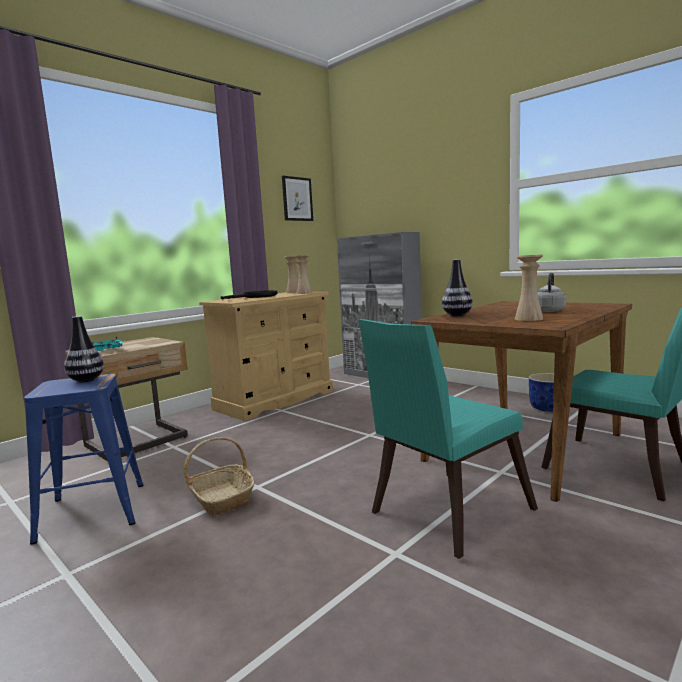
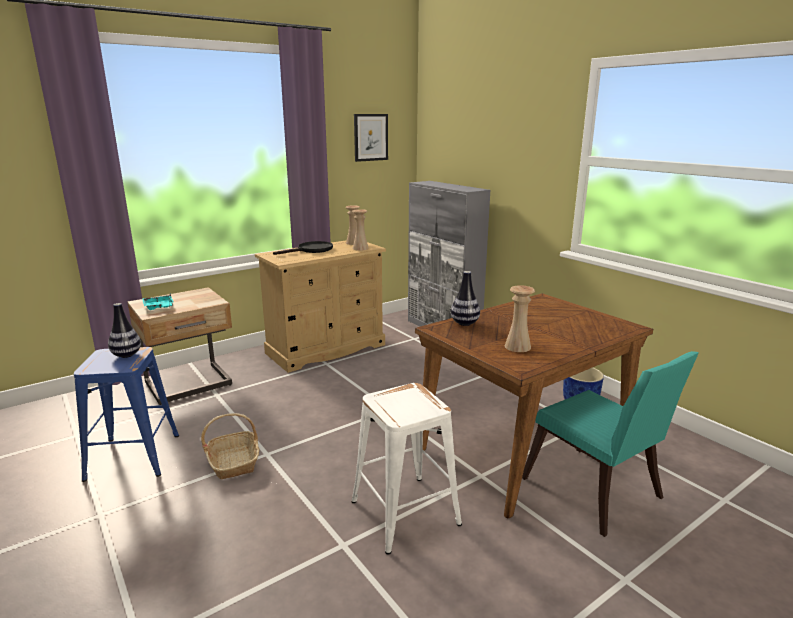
camera: 10 degrees right, 10 degrees up
turquoise chair [358,319,538,559] -> white stool [352,383,462,555]
grey kettle [537,273,566,312] -> none

